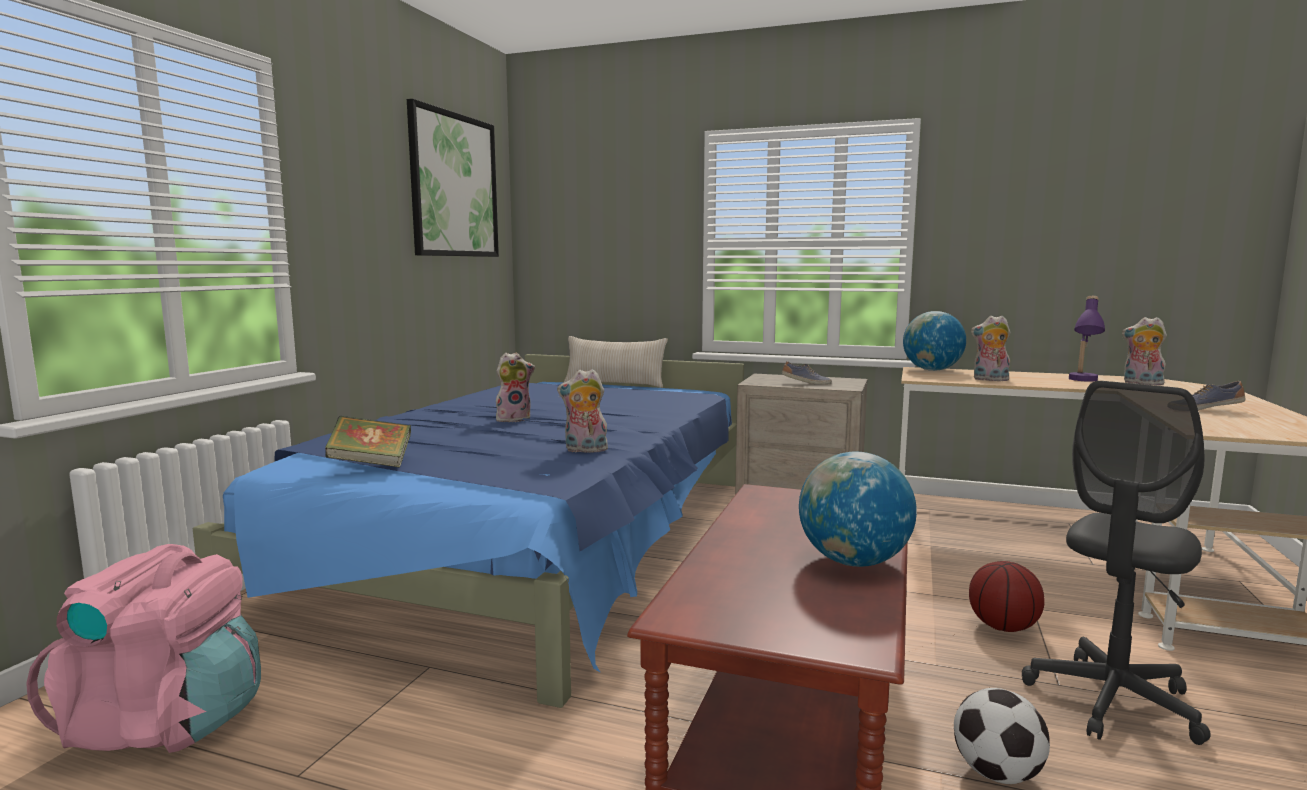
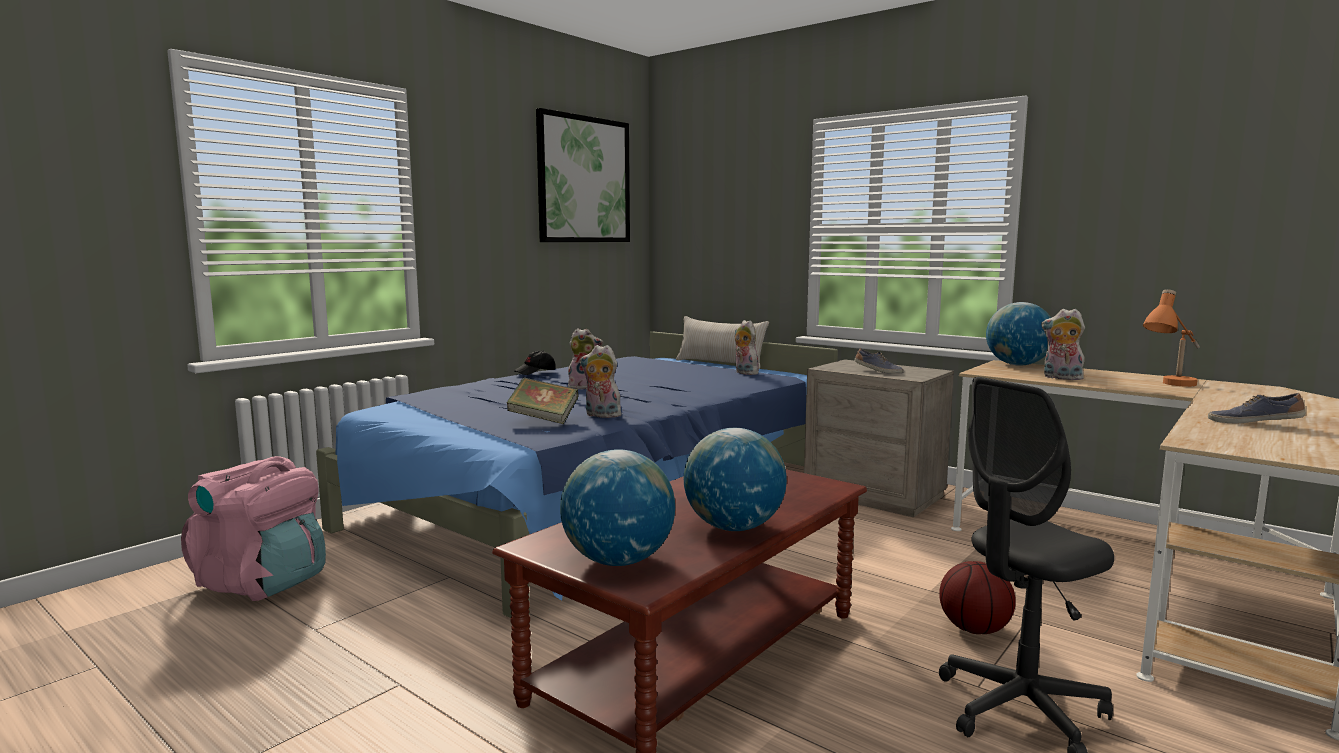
camera: 20 degrees right, 0 degrees up
book [325,416,411,467] -> book moved to [507,377,579,424]
football [954,688,1050,784] -> none
purple table lamp [1069,296,1105,382] -> orange table lamp [1143,289,1200,387]
plush toy [1122,317,1167,385] -> plush toy moved to [735,320,759,375]
none -> black cap [514,350,555,375]
none -> globe [560,449,675,566]

